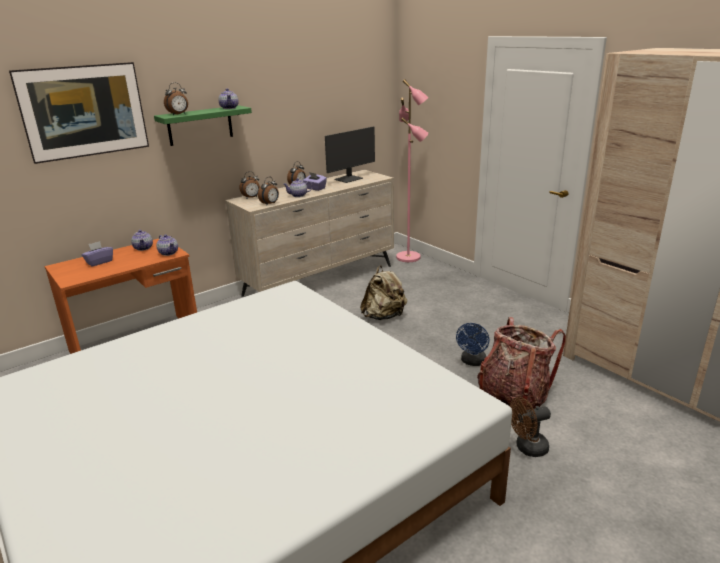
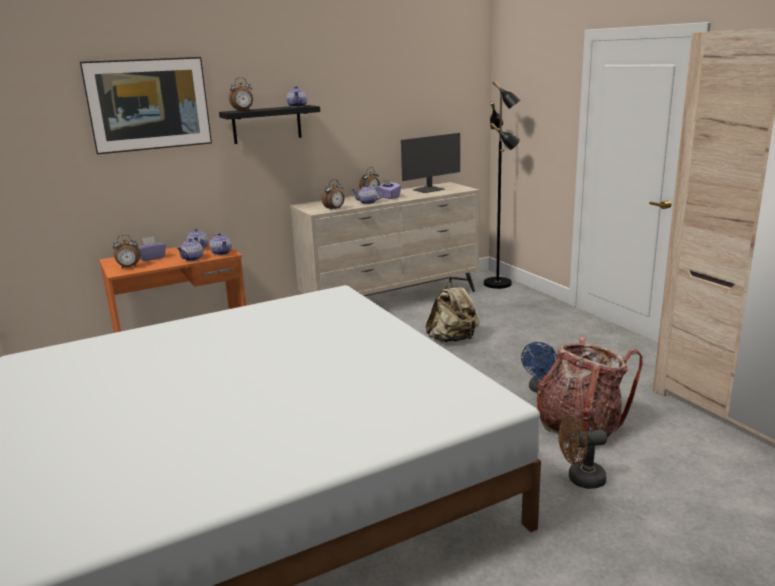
camera: 10 degrees right, 5 degrees down
green shelf [154,105,252,146] -> black shelf [219,105,320,144]
alarm clock [240,172,260,198] -> alarm clock moved to [113,235,141,268]
pink floor lamp [396,79,429,262] -> black floor lamp [484,81,521,289]
none -> teapot [177,238,205,261]

